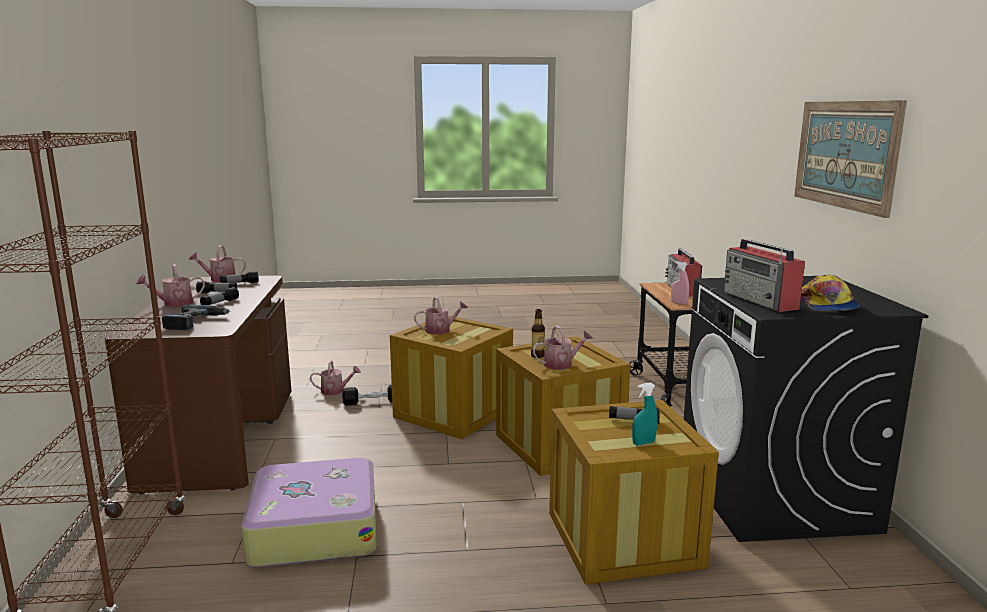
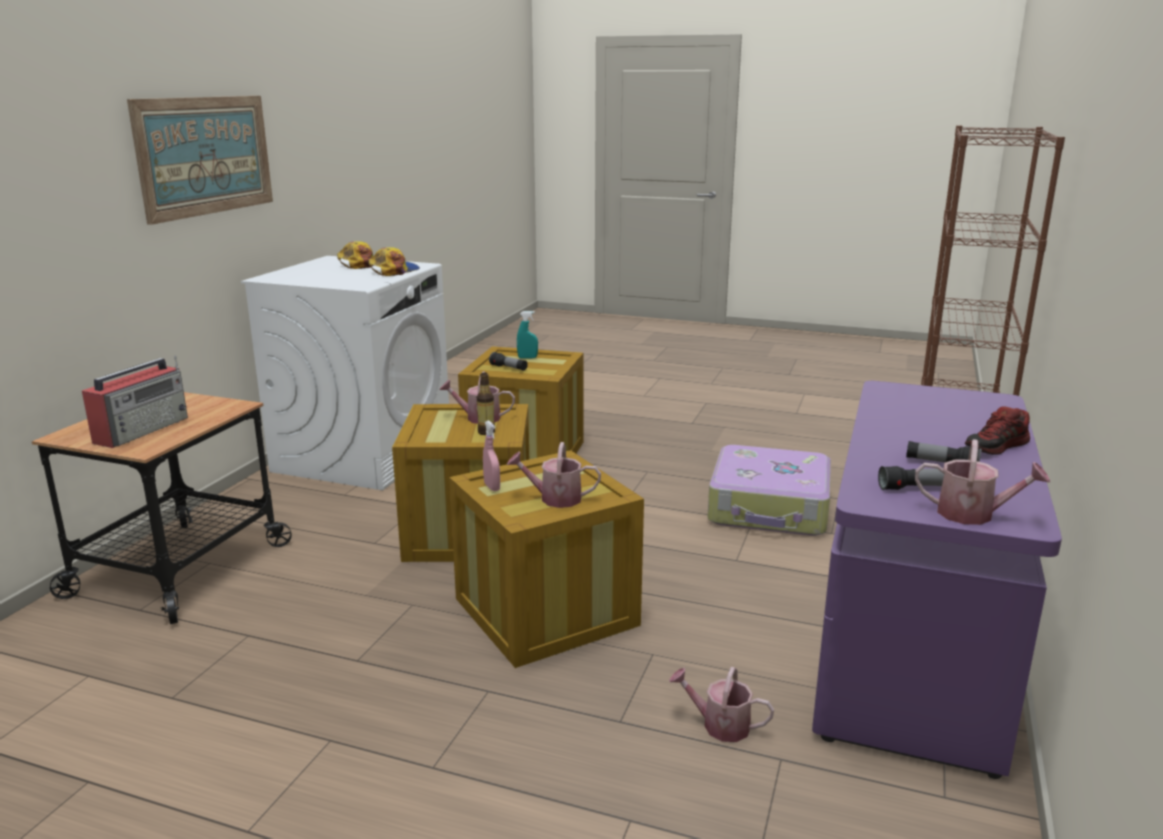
camera: 155 degrees left, 5 degrees up
brown desk [105,275,291,495] -> purple desk [812,381,1062,779]
watering can [136,264,205,307] -> shoe [965,406,1030,455]
power drill [162,305,230,330] -> none
flashlight [200,287,239,305] -> none
black dumbbell [342,385,392,406] -> none
pink spray bottle [671,261,689,305] -> pink spray bottle moved to [483,420,500,491]
black washing machine [684,276,929,542] -> white washing machine [241,256,449,490]
radio [724,239,805,312] -> cap [369,247,420,276]

